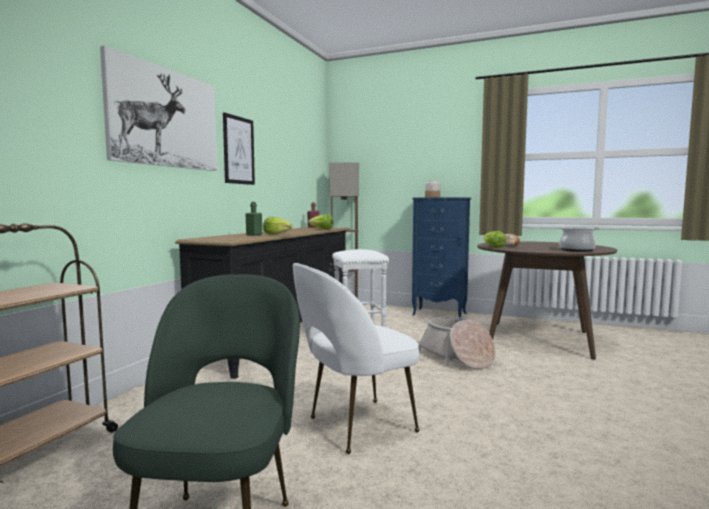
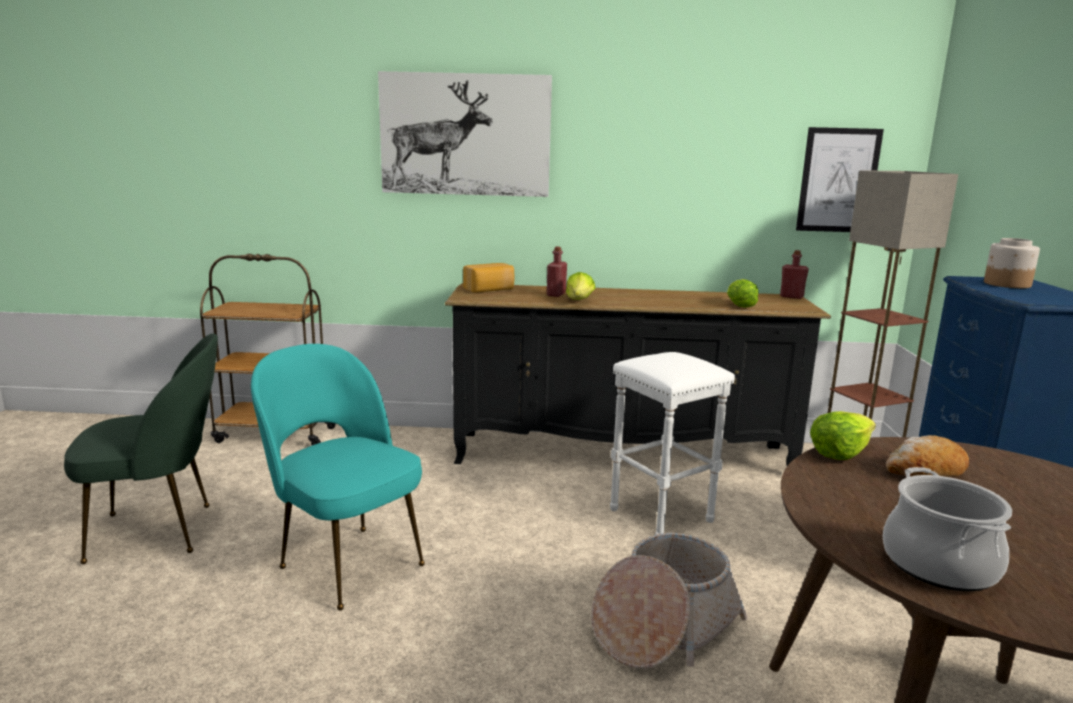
camera: 70 degrees right, 10 degrees up
picture [223,112,255,185] -> picture moved to [796,127,884,232]
green bottle [246,202,262,236] -> red bottle [547,247,567,297]
white chair [293,263,419,454] -> turquoise chair [251,344,425,610]
none -> bread [463,263,515,293]

